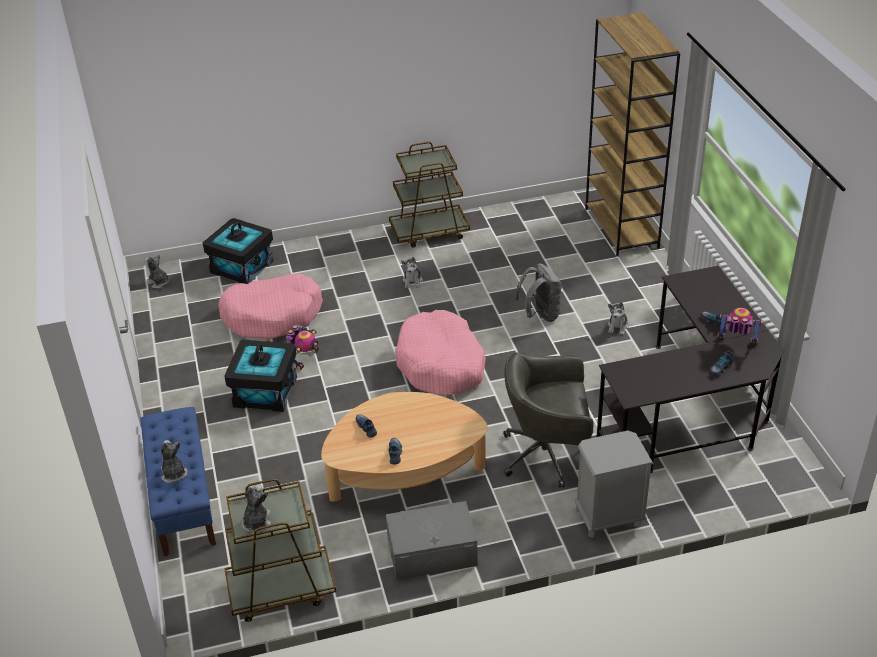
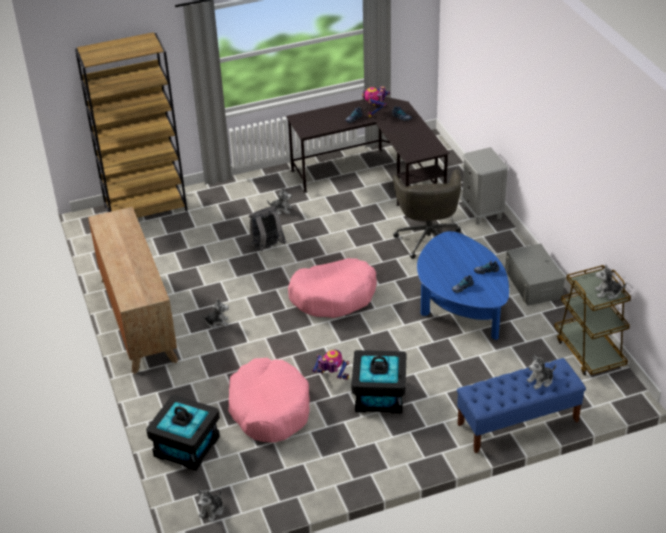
camera: 95 degrees left, 0 degrees up
beige coffee table [321,392,487,502] -> blue coffee table [417,231,509,340]
brown cart [389,142,470,248] -> brown dresser [88,207,178,374]

